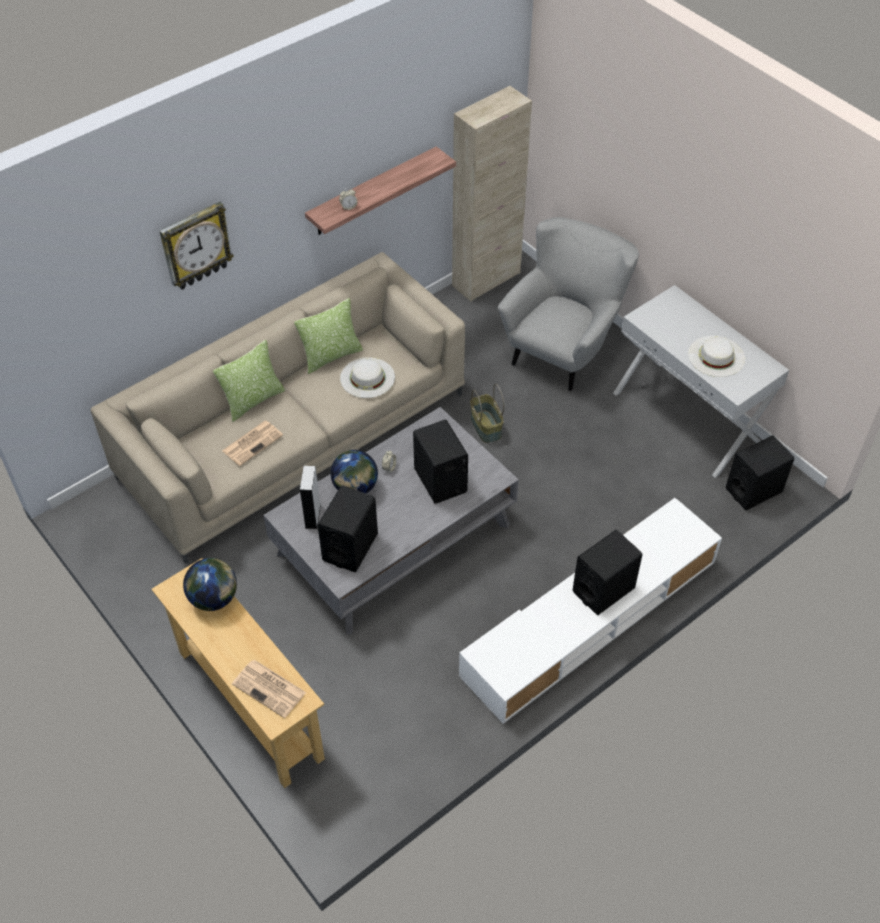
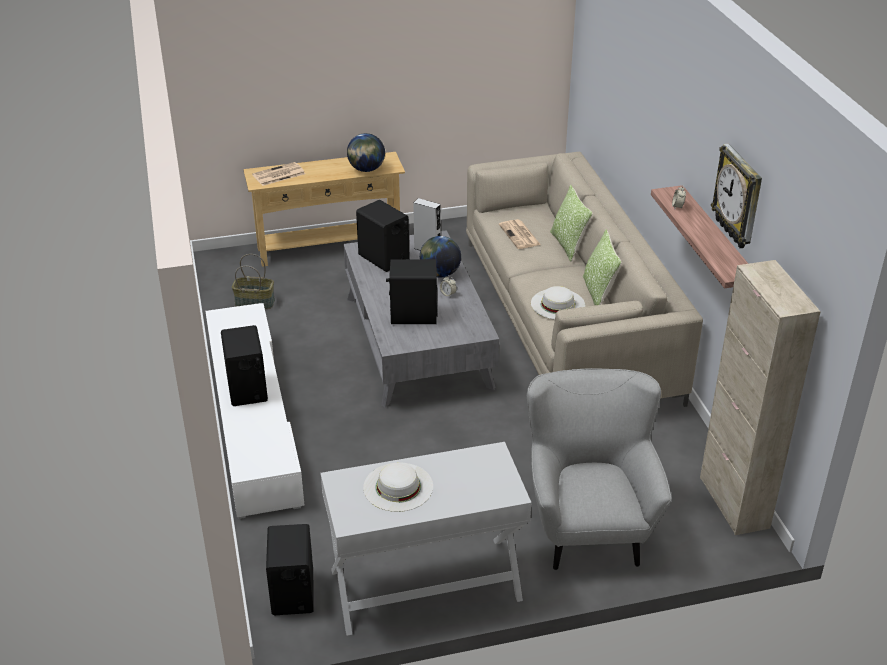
camera: 115 degrees right, 15 degrees down
wall clock [160,202,234,290] -> wall clock moved to [711,144,762,248]
basket [470,384,504,443] -> basket moved to [232,254,275,309]
grey armchair [498,217,639,391] -> grey armchair turned 150 degrees counterclockwise [527,368,671,570]

